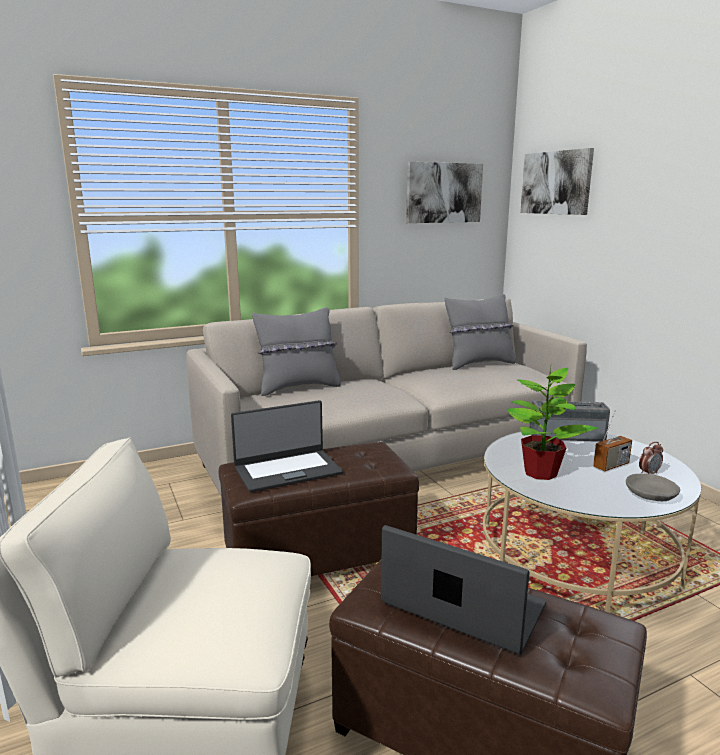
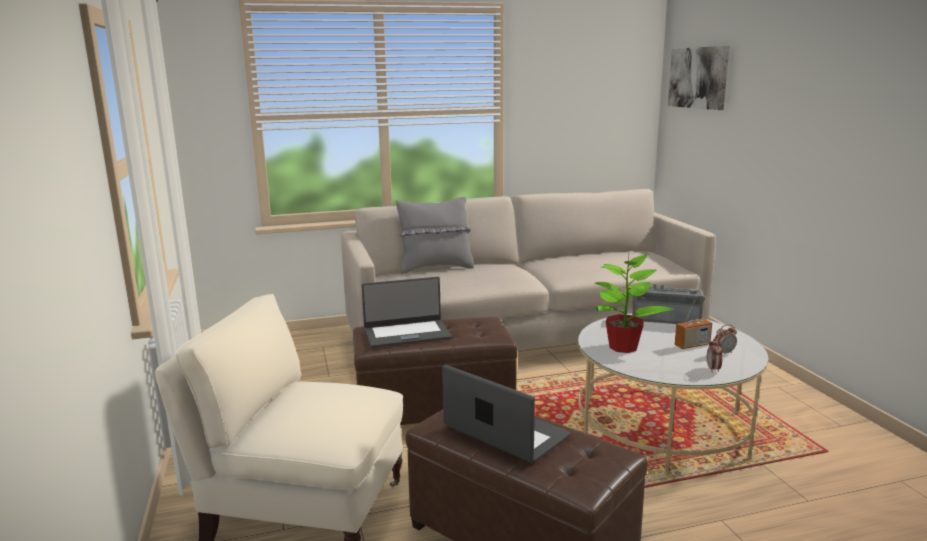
camera: 10 degrees right, 0 degrees up
picture [406,162,483,223] -> none
grey pillow [445,294,516,370] -> none
grey bowl [626,474,680,501] -> alarm clock [707,338,722,372]

